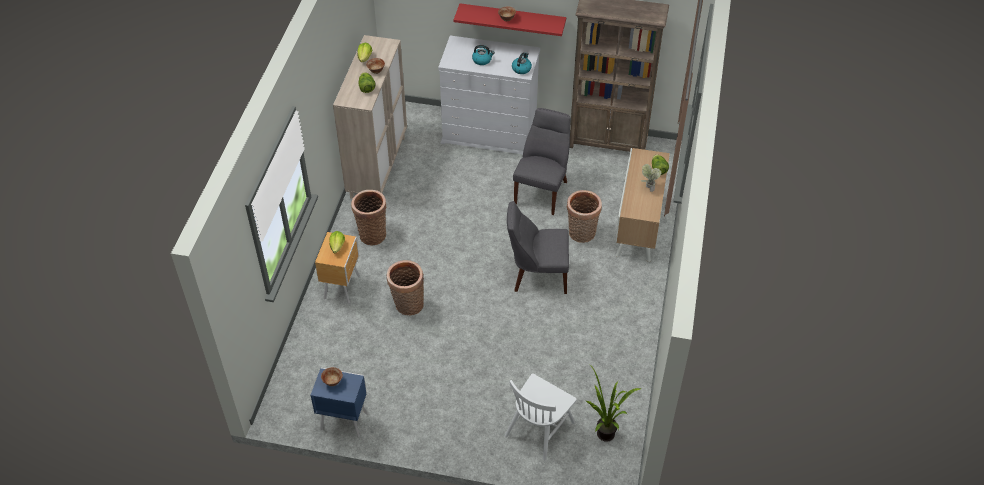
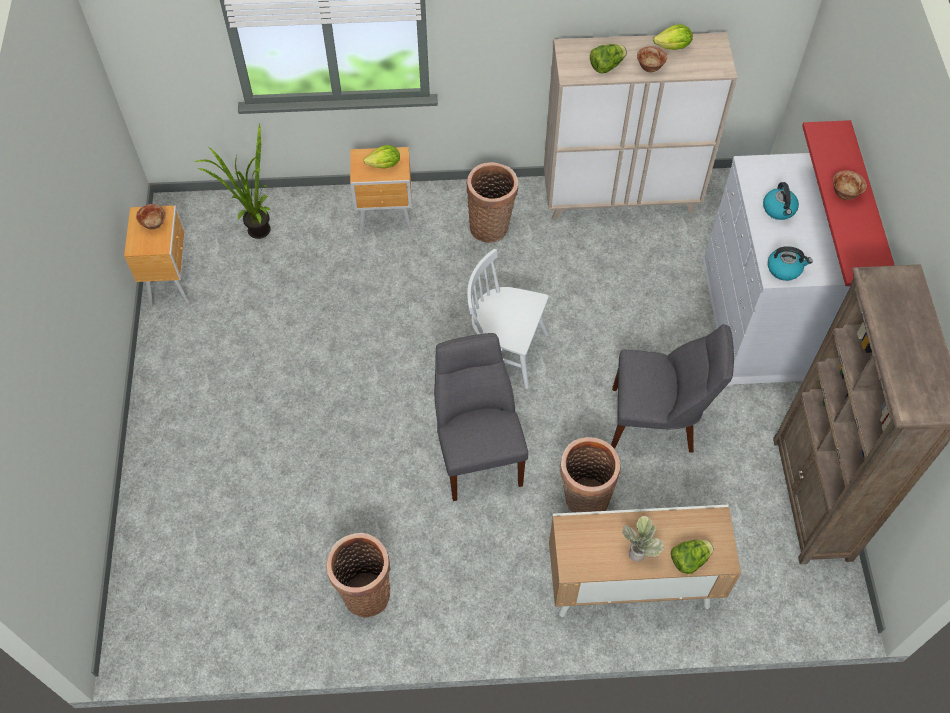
camera: 75 degrees right, 10 degrees up
blue nightstand [310,368,367,437] -> brown nightstand [124,205,193,305]
basket [387,260,424,315] -> basket moved to [326,533,391,617]
white chair [505,374,577,460] -> white chair moved to [467,249,549,389]
potted plant [586,365,642,442] -> potted plant moved to [195,124,271,239]

